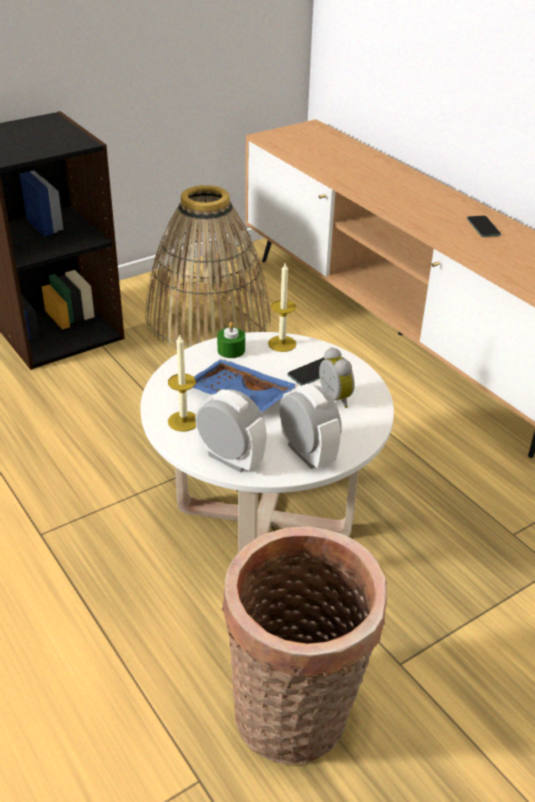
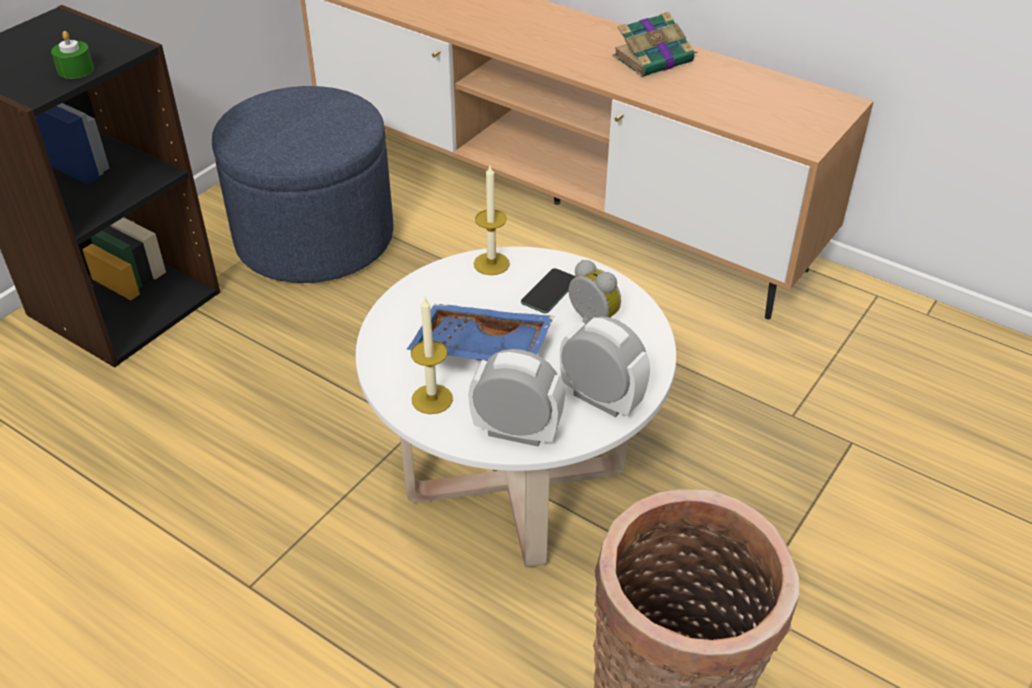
camera: 20 degrees left, 5 degrees up
basket [145,185,270,349] -> blue ottoman [212,86,394,283]
green candle [217,322,245,358] -> green candle moved to [51,31,94,79]
phone [467,216,501,237] -> book [613,12,697,77]

